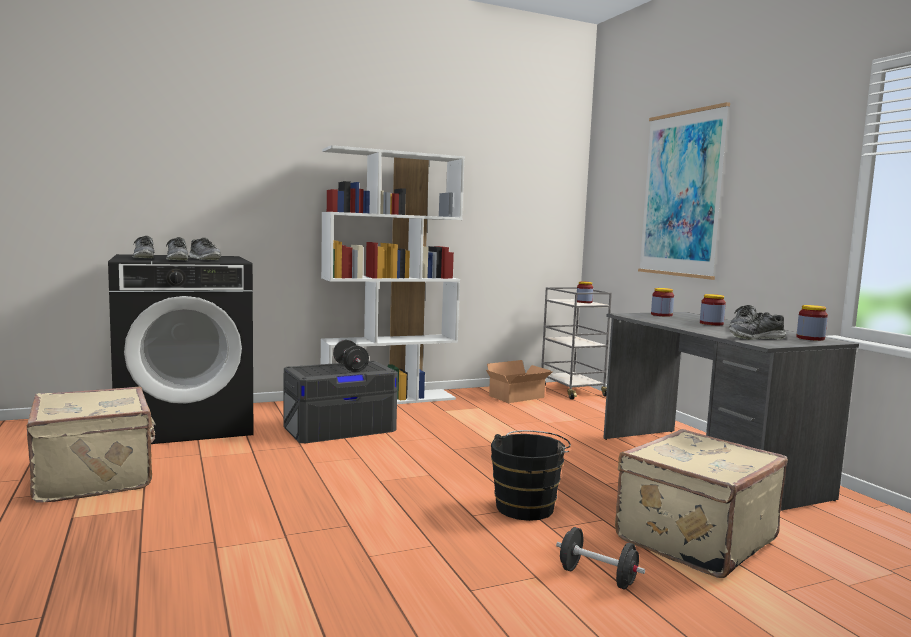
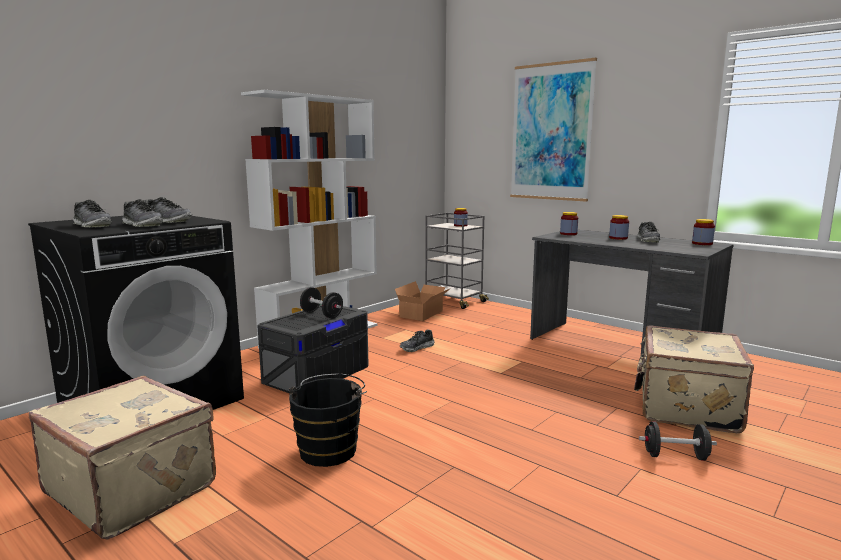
camera: 25 degrees left, 5 degrees up
black bucket [491,430,571,521] -> black bucket moved to [289,374,367,467]
shoe [729,312,786,340] -> shoe moved to [400,330,435,352]

